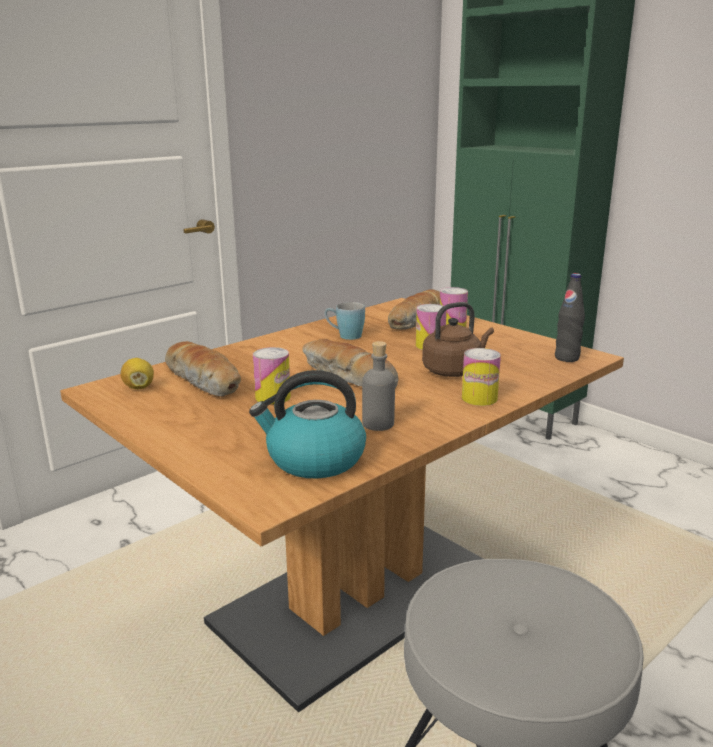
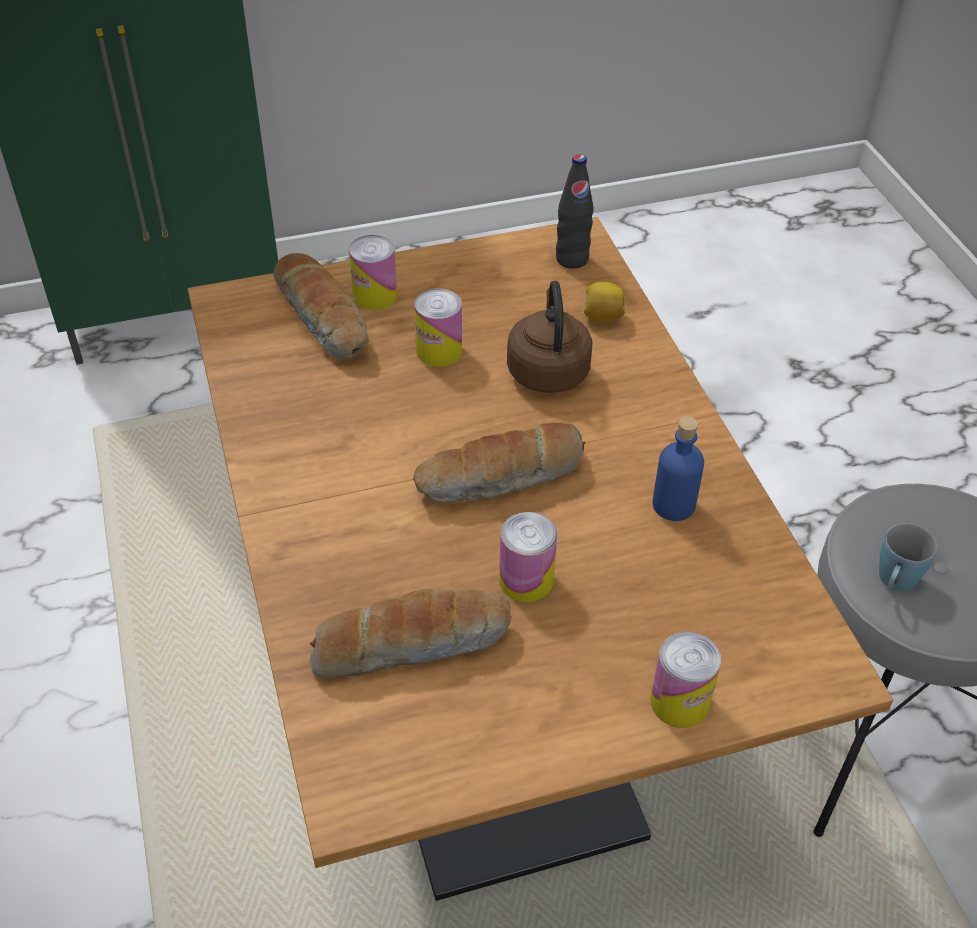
camera: 65 degrees left, 25 degrees up
lemon [120,358,154,389] -> lemon moved to [584,282,625,322]
kettle [249,370,366,479] -> none
blue mug [325,302,365,340] -> blue mug moved to [879,523,937,591]
grey bottle [362,341,395,431] -> blue bottle [652,417,704,521]
can [462,348,501,406] -> can moved to [651,631,721,728]

